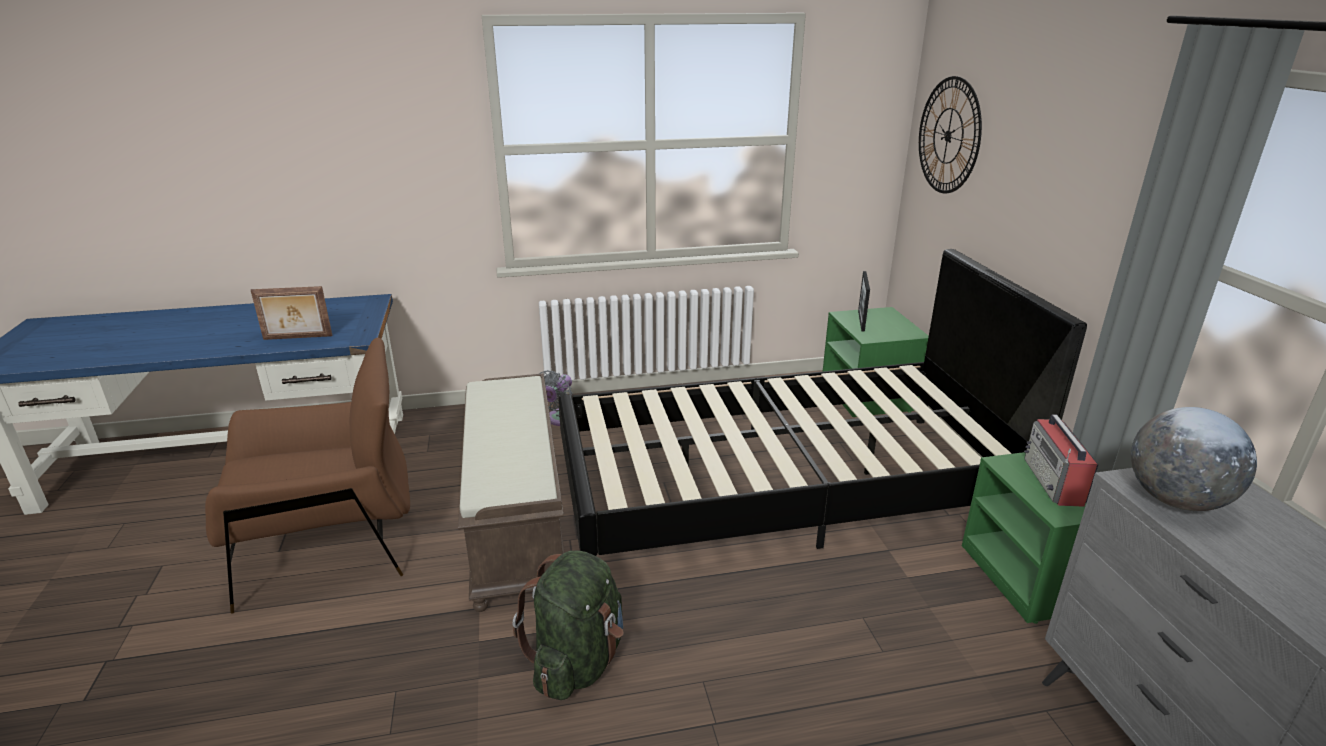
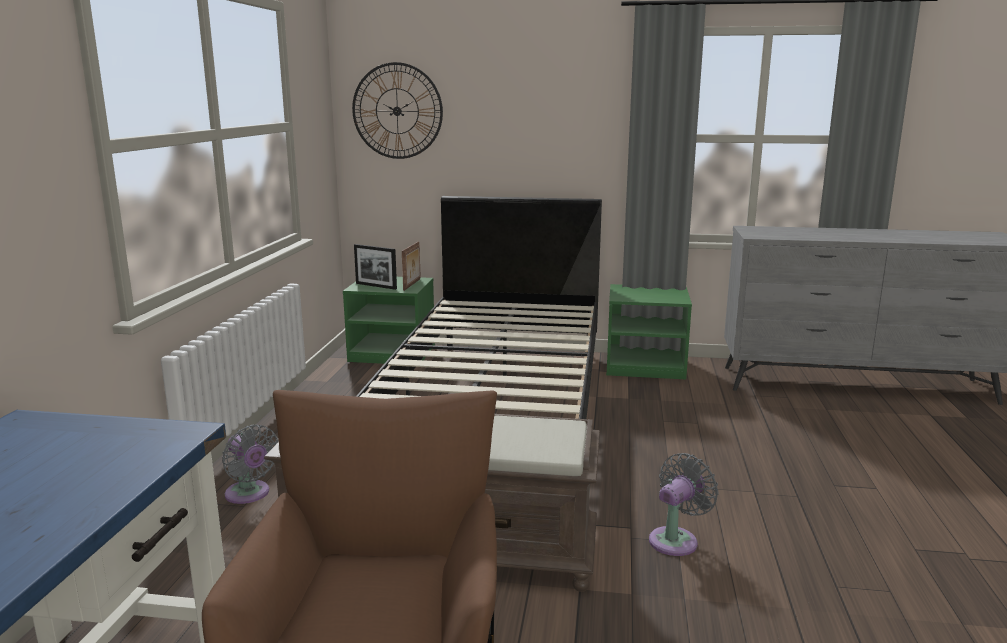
camera: 70 degrees left, 10 degrees down
picture frame [251,286,333,340] -> picture frame moved to [402,241,421,291]
green backpack [512,550,624,700] -> grey fan [649,453,719,556]
radio [1024,414,1098,507] -> none
globe [1131,407,1257,511] -> none

